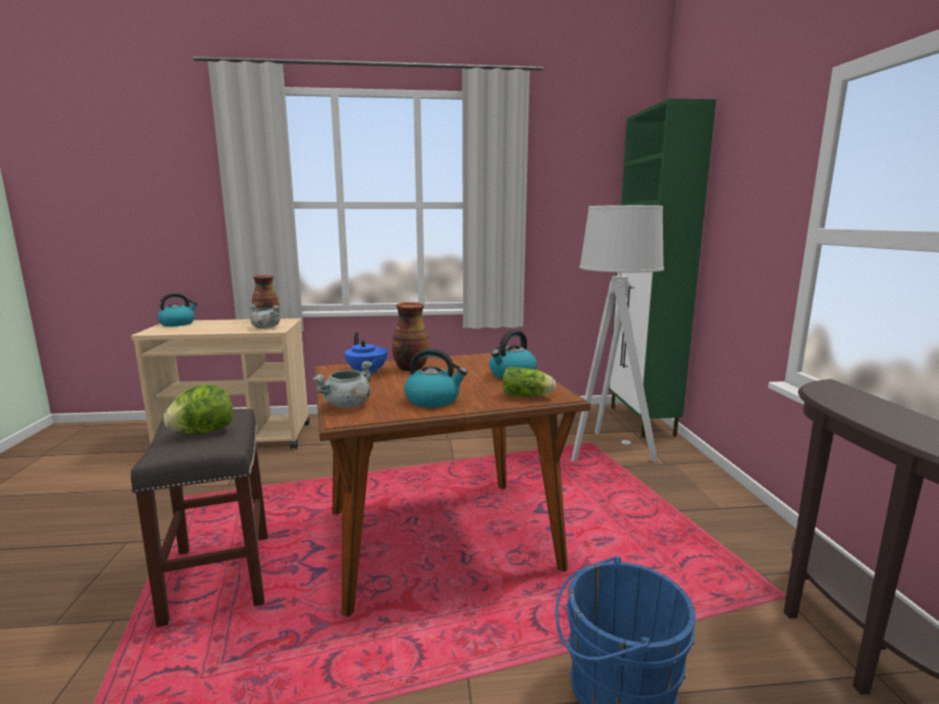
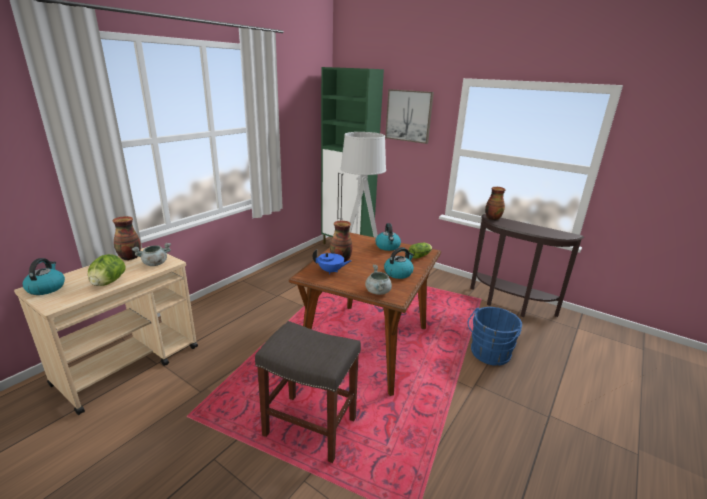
camera: 50 degrees left, 10 degrees up
lettuce [164,384,233,434] -> lettuce moved to [88,254,126,286]
none -> picture [385,89,434,144]
none -> vase [485,187,505,220]

